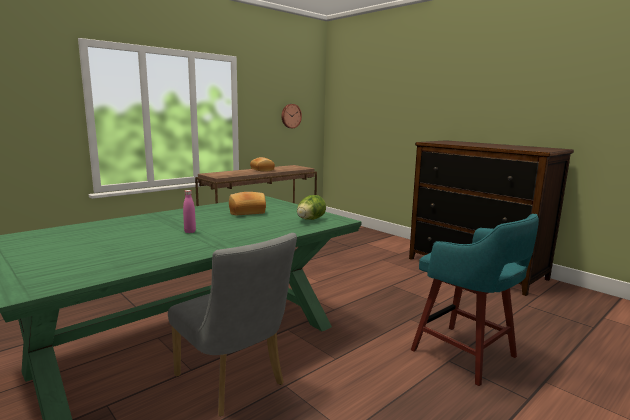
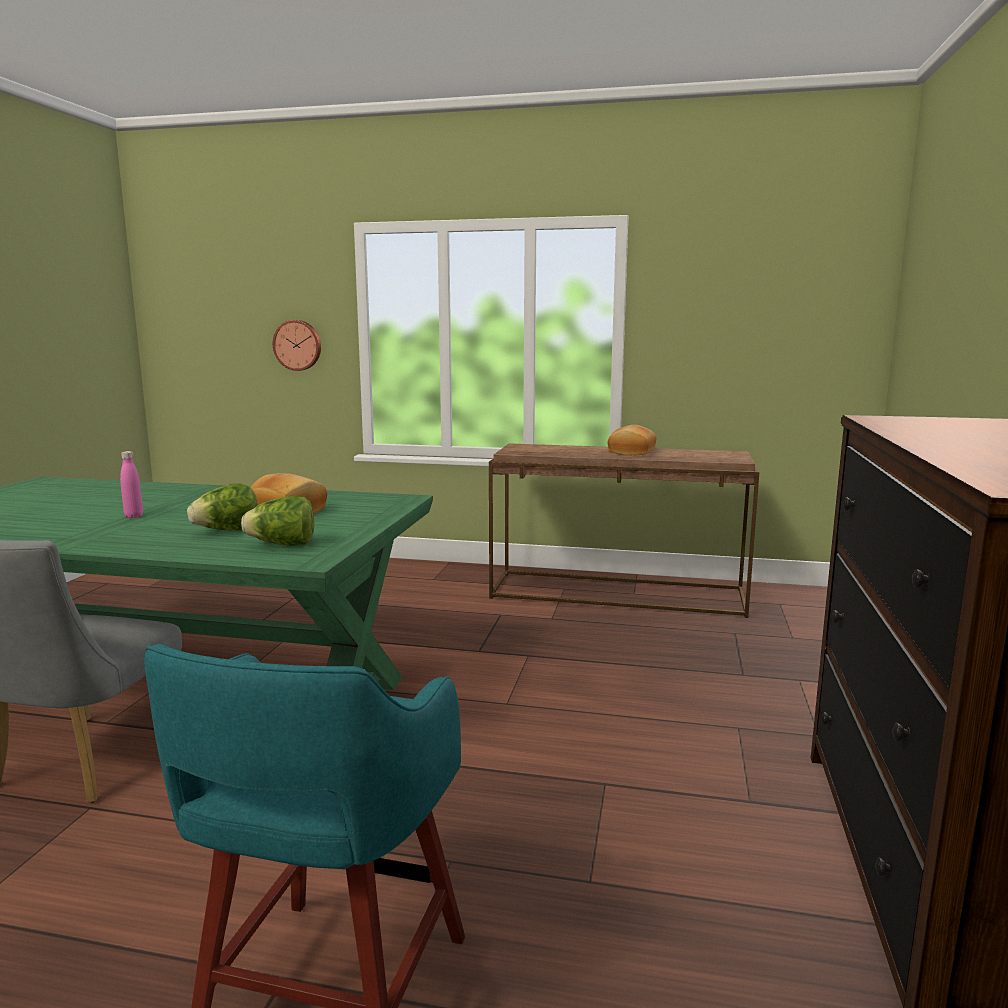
camera: 55 degrees right, 0 degrees up
wall clock [282,104,302,128] -> wall clock moved to [273,320,321,371]
none -> lettuce [187,483,258,530]

